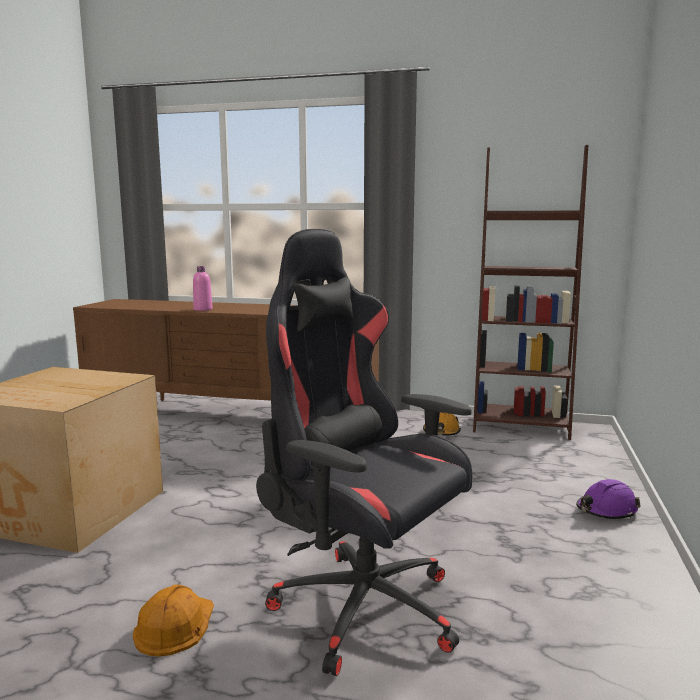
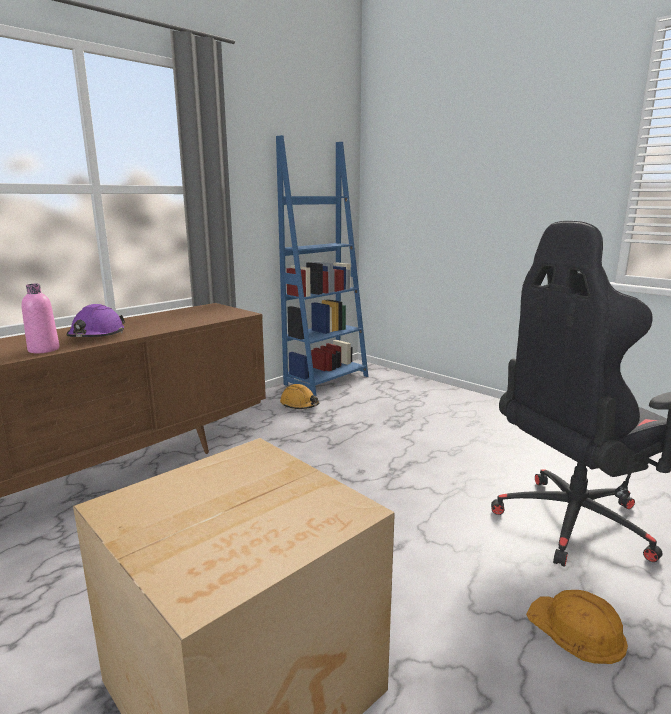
camera: 60 degrees left, 5 degrees up
brown bookcase [473,145,588,440] -> blue bookcase [276,135,368,396]
purple hard hat [576,479,640,519] -> purple hard hat moved to [67,304,125,337]

